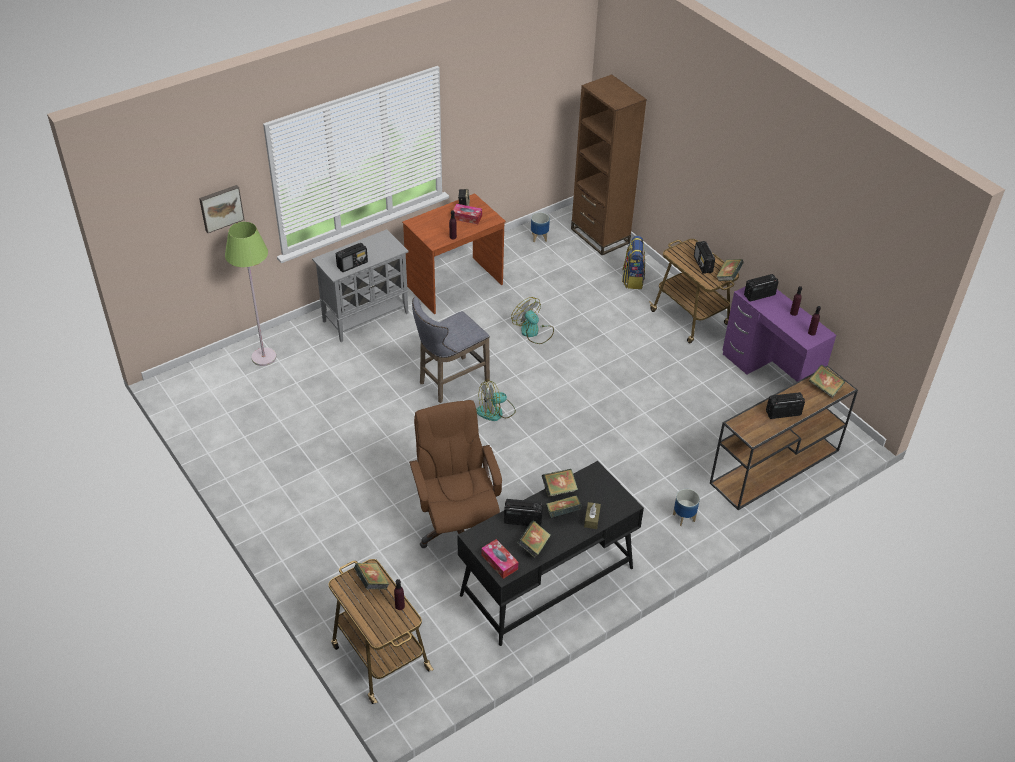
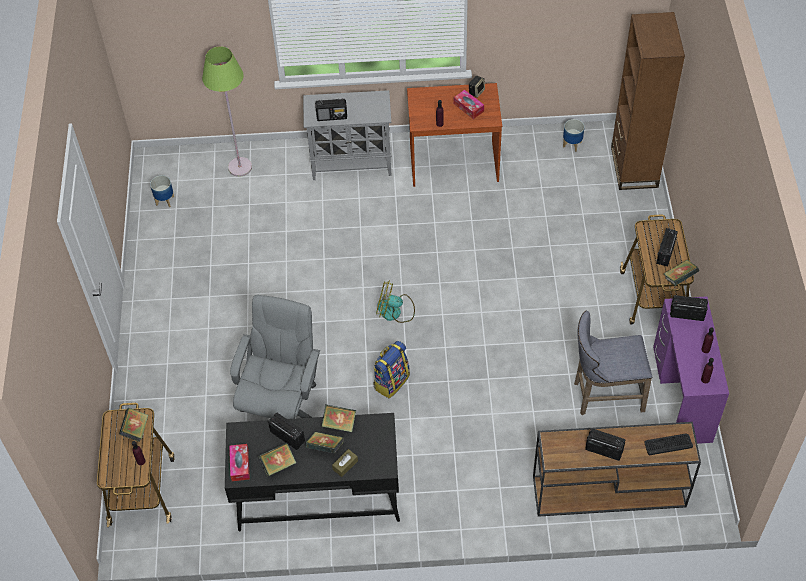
camera: 35 degrees right, 10 degrees up
picture [199,185,245,233] -> none
brown office chair [409,400,502,548] -> grey office chair [230,295,320,419]
grey stool [412,297,490,403] -> grey stool moved to [574,311,652,415]
fan [511,297,554,344] -> none
backpack [622,236,645,289] -> backpack moved to [373,341,410,398]
planter [673,489,700,526] -> planter moved to [150,175,174,208]
book [809,365,845,398] -> keyboard [644,434,693,455]

